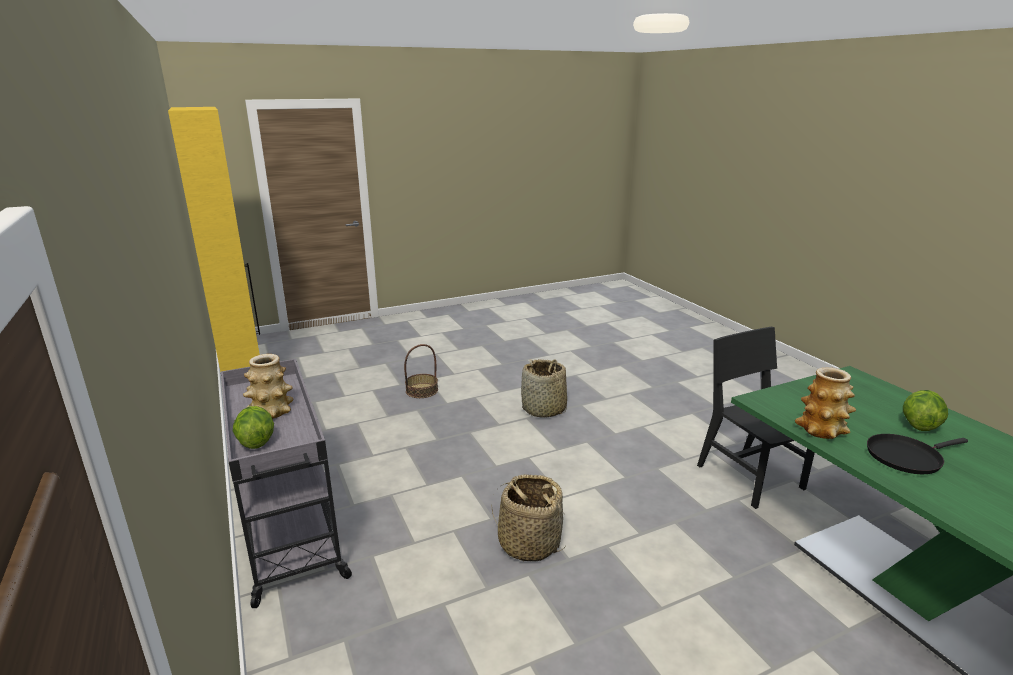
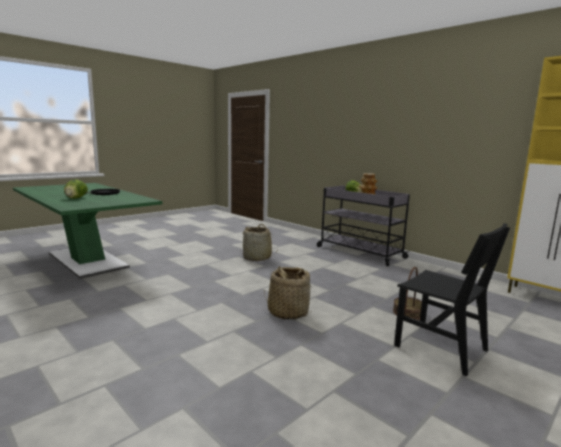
camera: 160 degrees right, 10 degrees down
black chair [697,327,815,509] -> black chair moved to [394,223,510,376]
vase [795,367,856,439] -> none

